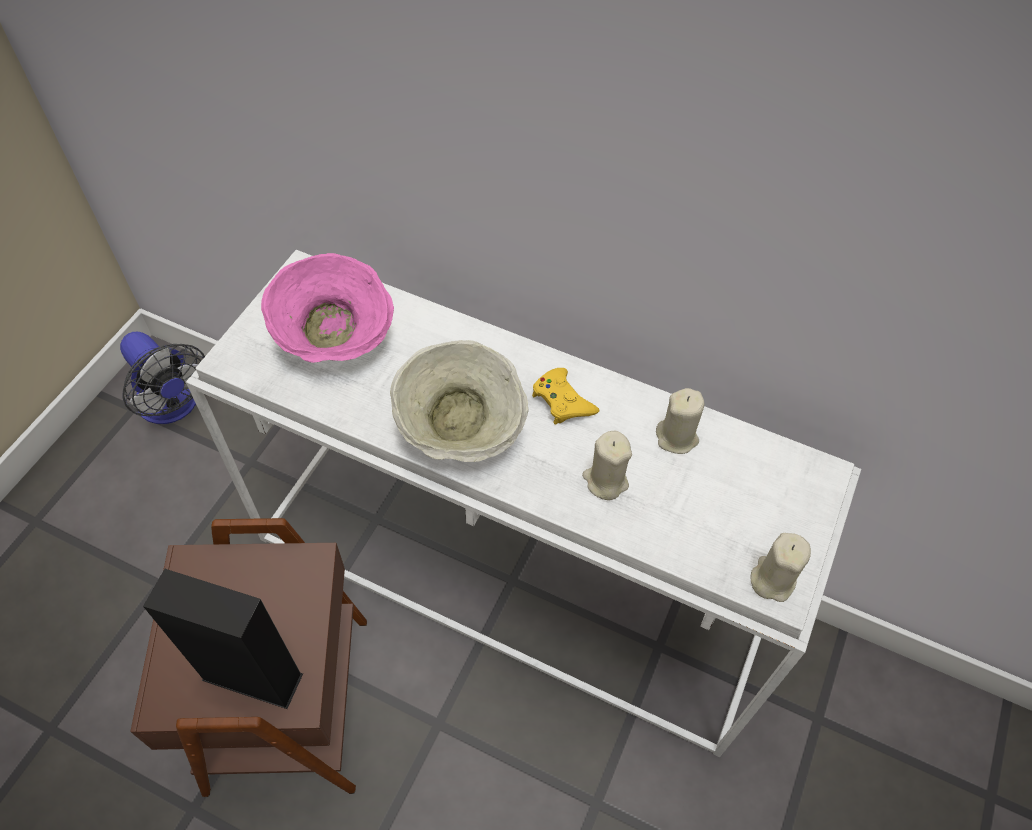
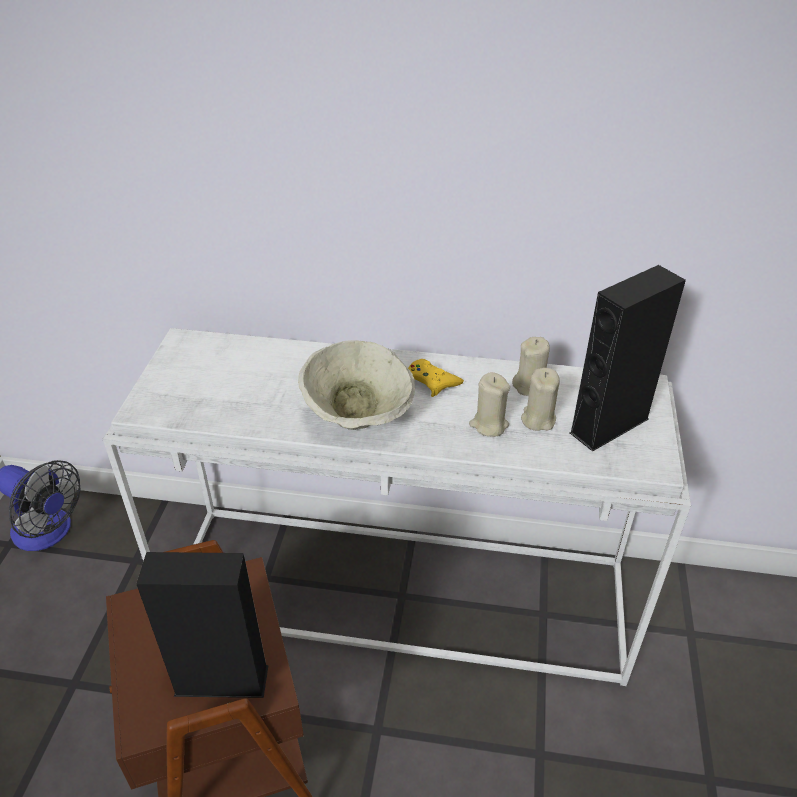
camera: 15 degrees left, 15 degrees down
pink bowl [261,253,394,363] -> none
beige candle [750,533,811,602] -> beige candle moved to [521,368,560,431]
none -> black speaker [570,265,686,452]

